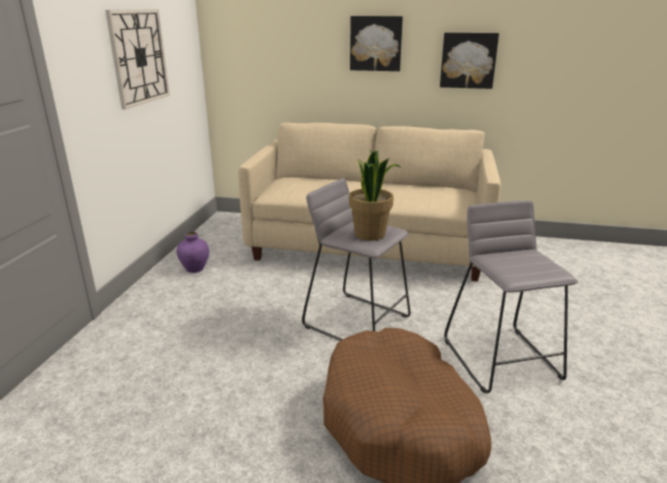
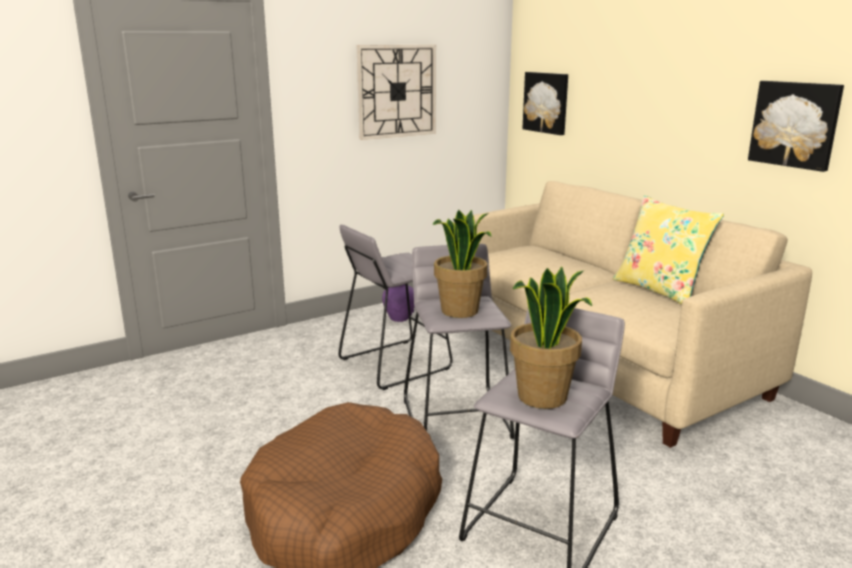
camera: 45 degrees right, 5 degrees down
picture [350,16,403,71] -> picture moved to [522,72,568,135]
none -> grey stool [338,225,453,390]
none -> potted plant [510,267,592,409]
none -> yellow pillow [613,195,724,305]

